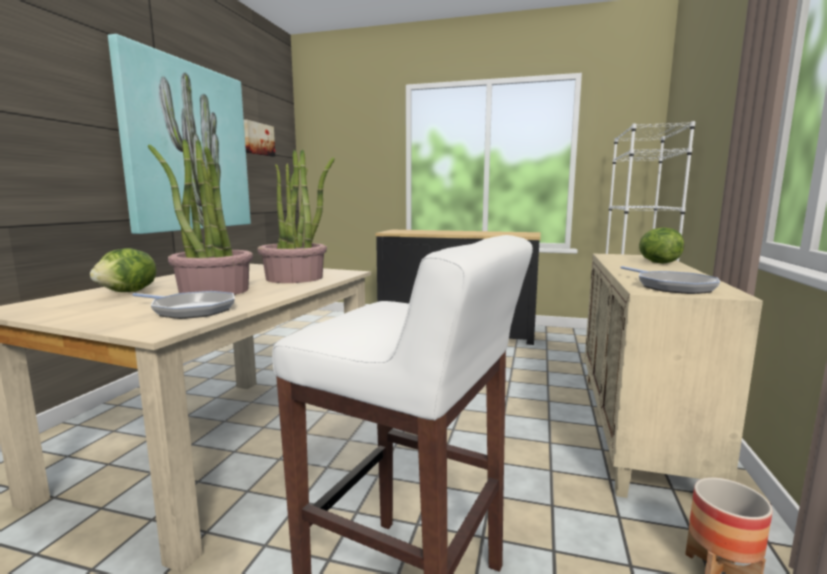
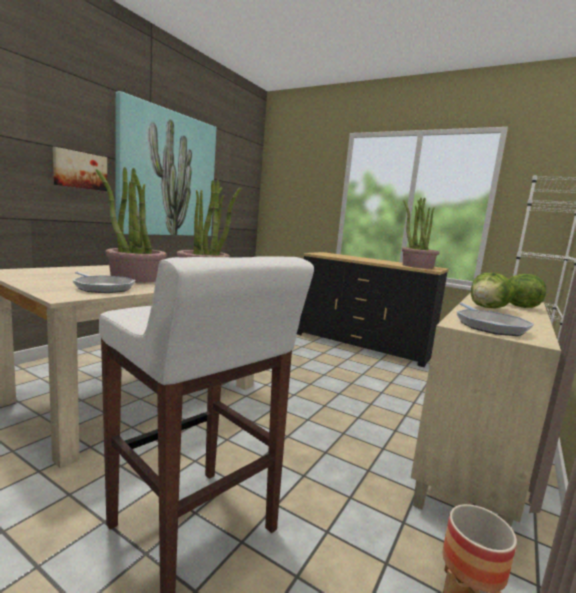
camera: 15 degrees right, 0 degrees up
lettuce [90,248,156,292] -> lettuce moved to [471,273,515,309]
picture [244,120,275,157] -> picture moved to [53,147,107,191]
none -> potted plant [402,198,440,269]

